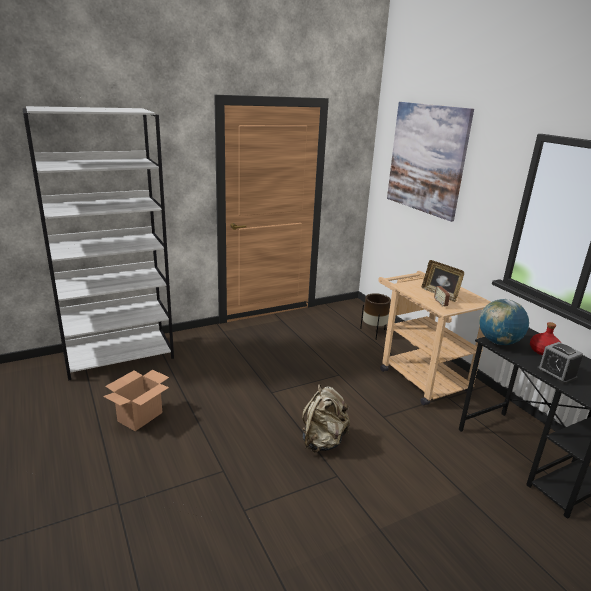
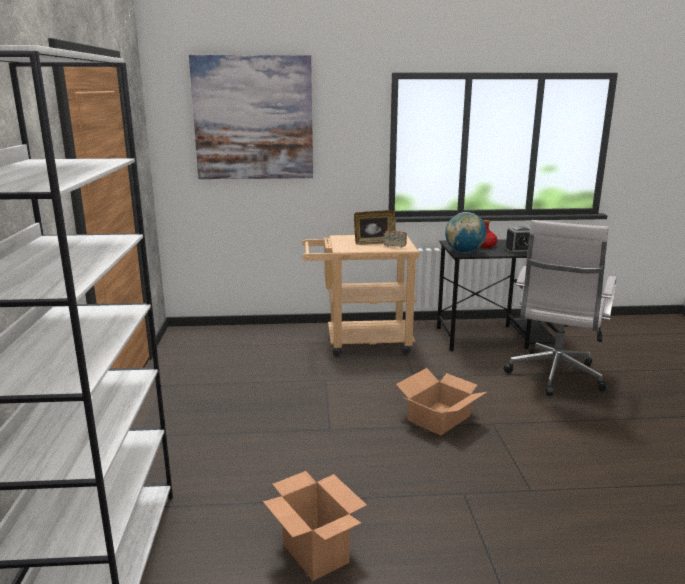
camera: 65 degrees left, 5 degrees down
beige backpack [302,384,350,453] -> cardboard box [396,368,487,436]
brown planter [360,293,391,339] -> none
none -> white office chair [503,220,617,396]

